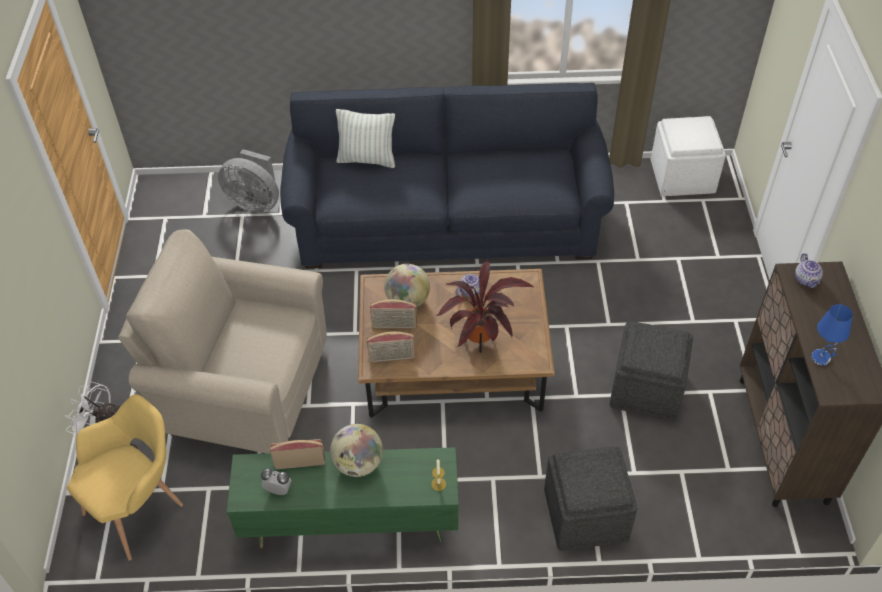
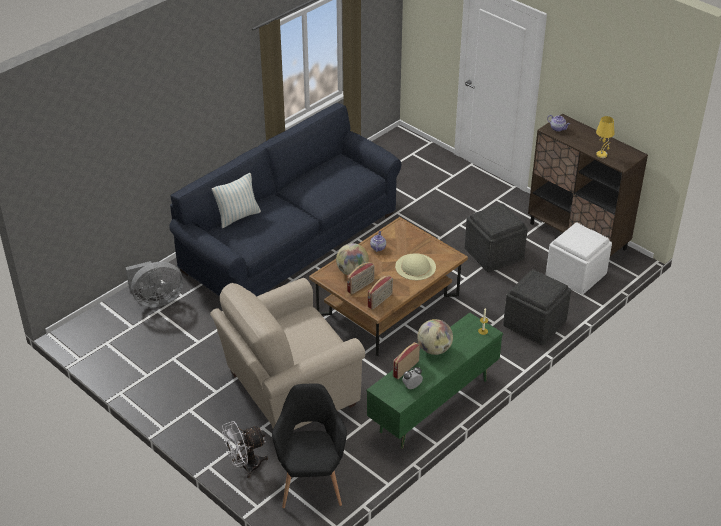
camera: 45 degrees left, 10 degrees down
yellow armchair [67,394,183,561] -> black armchair [272,383,347,508]
potted plant [436,260,535,353] -> beige hat [395,253,436,280]
white ottoman [651,116,726,196] -> white ottoman moved to [546,222,612,294]
blue table lamp [811,304,853,366] -> yellow table lamp [596,116,615,158]

